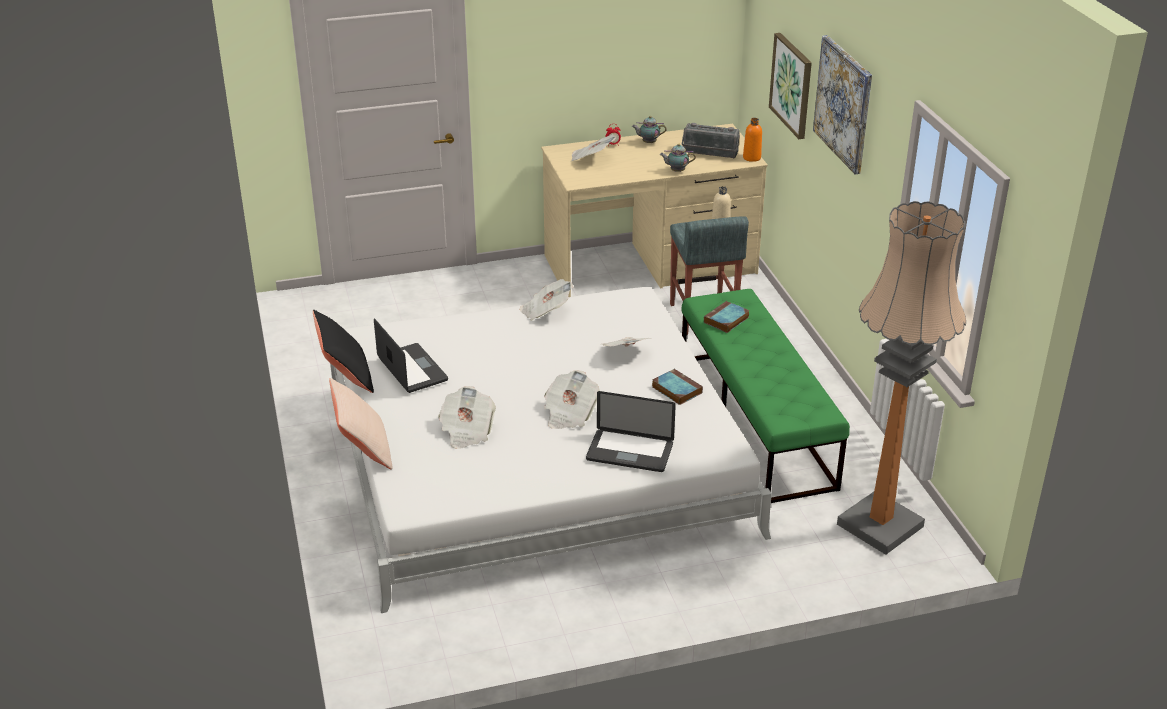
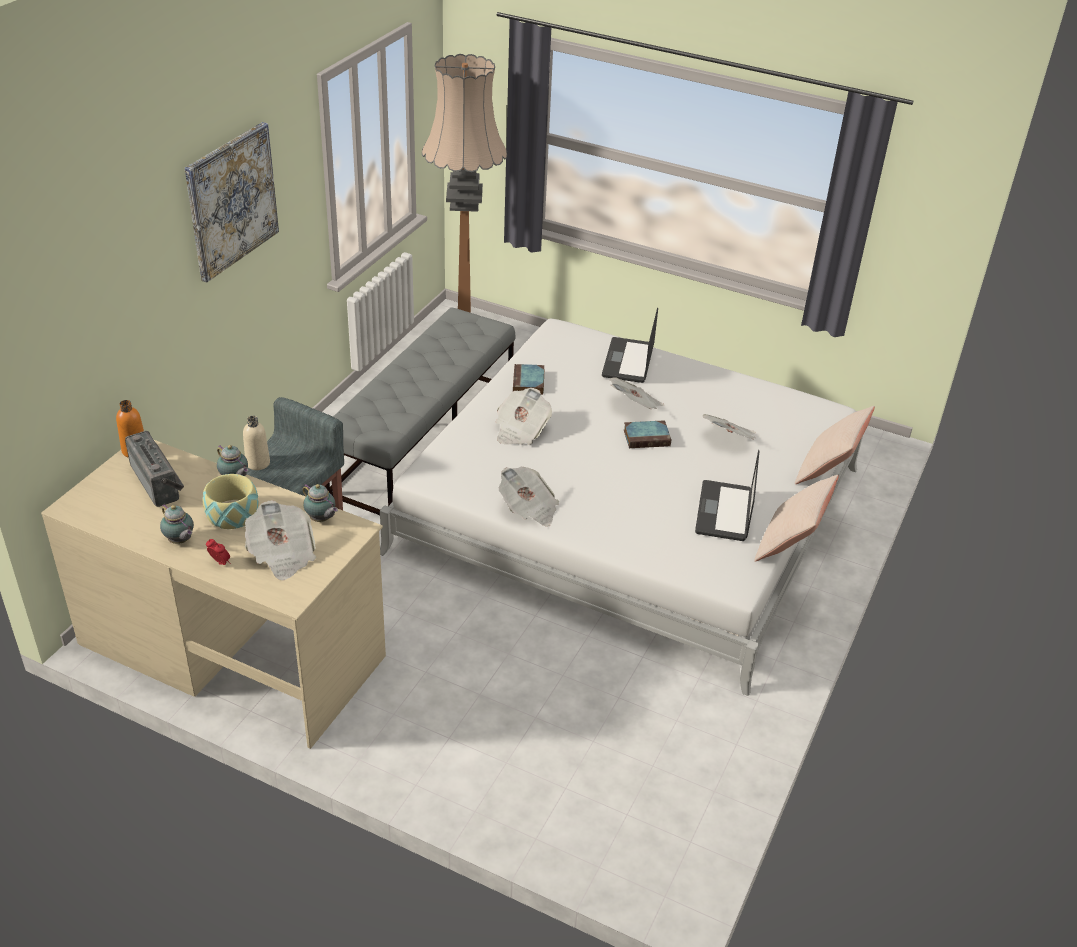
camera: 140 degrees left, 5 degrees up
black pillow [313,310,374,393] -> beige pillow [754,475,839,561]
laptop [586,391,676,472] -> laptop turned 135 degrees counterclockwise [602,307,658,383]
green bench [681,289,850,503] -> grey bench [325,307,515,515]
book [704,301,750,333] -> book moved to [624,420,671,448]
picture [769,33,812,139] -> none
none -> bowl [203,474,259,529]
none -> teapot [302,484,338,522]

